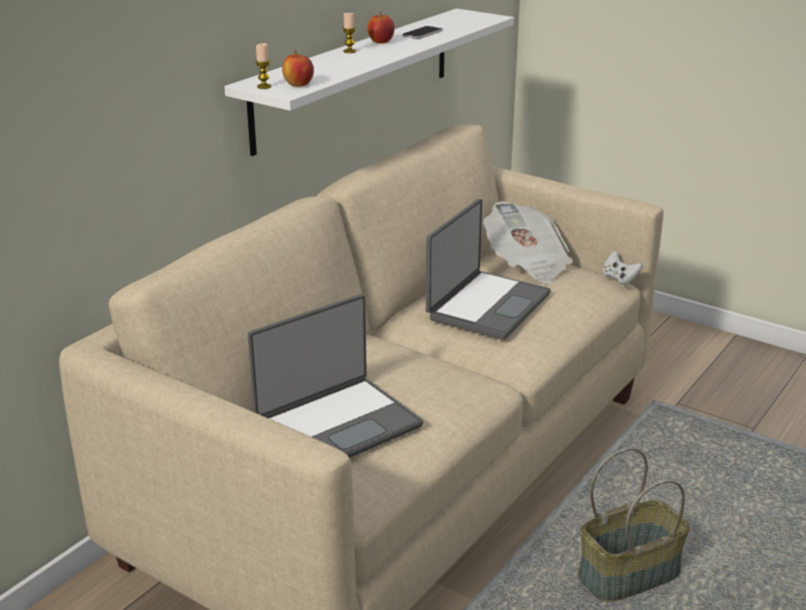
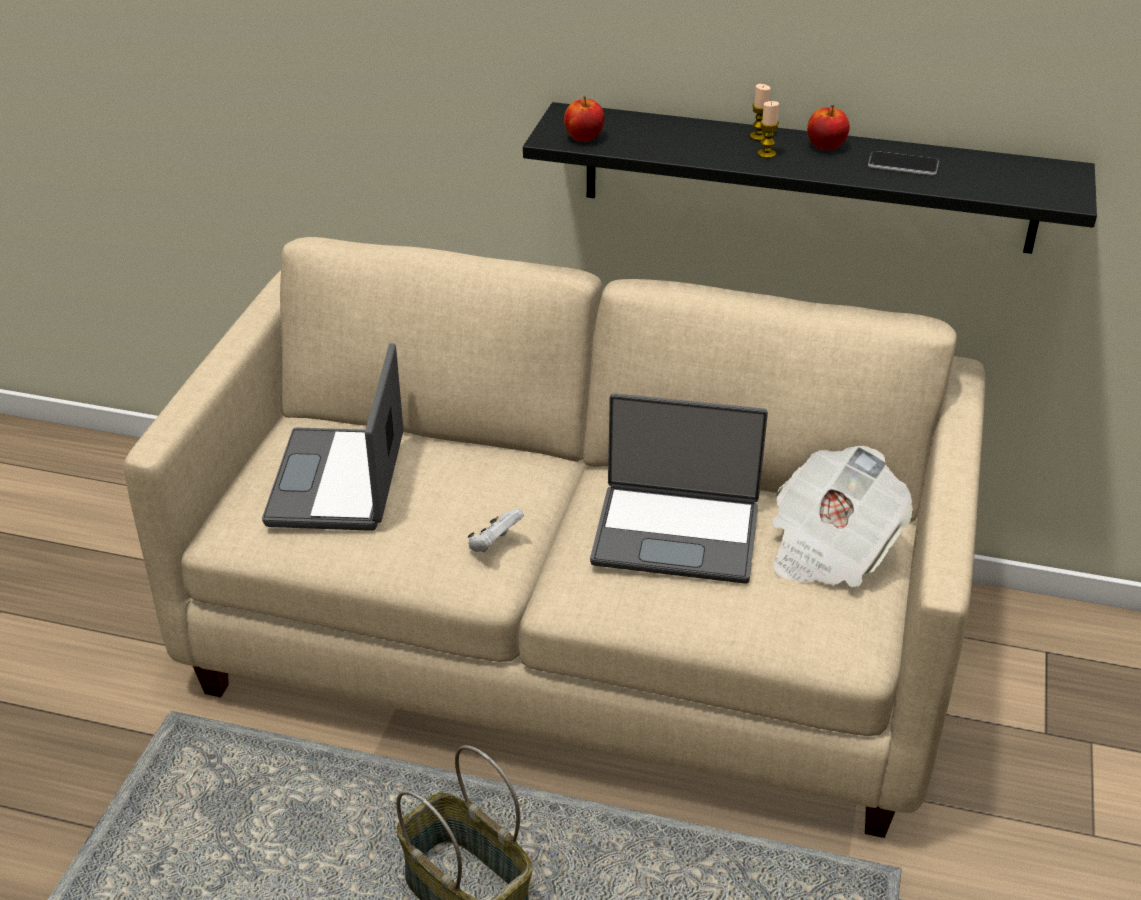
camera: 70 degrees right, 10 degrees up
white shelf [224,8,514,156] -> black shelf [523,102,1097,254]
laptop [248,294,423,458] -> laptop turned 60 degrees clockwise [262,343,403,531]
candle [255,43,271,89] -> candle moved to [758,101,779,158]
white game controller [602,251,643,285] -> white game controller moved to [468,509,524,552]

